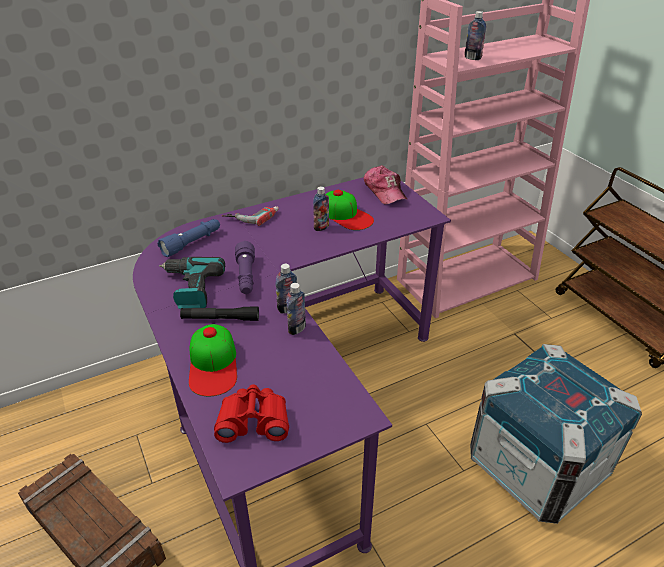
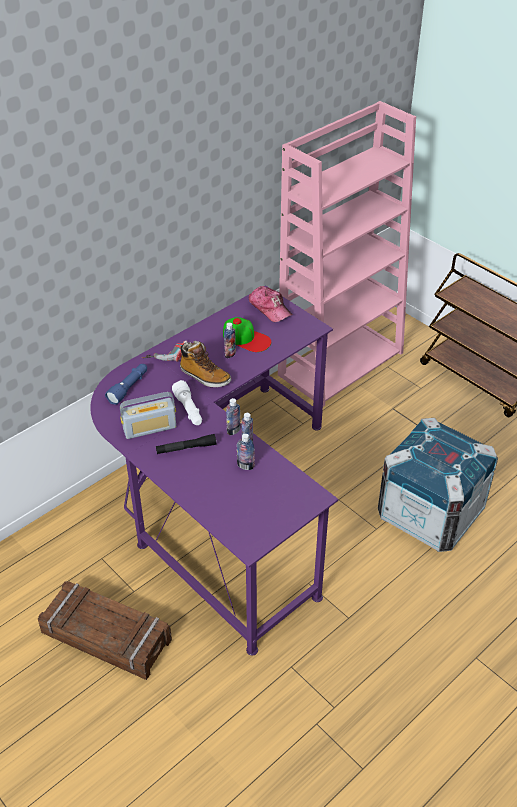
camera: 15 degrees left, 5 degrees up
power drill [159,257,225,309] -> radio [120,392,176,439]
cap [189,324,237,396] -> none
red binoculars [214,384,289,443] -> none
purple flashlight [235,241,255,294] -> white flashlight [172,380,202,425]
bottle [465,11,486,60] -> bottle moved to [237,433,255,470]
none -> boot [180,341,231,387]

